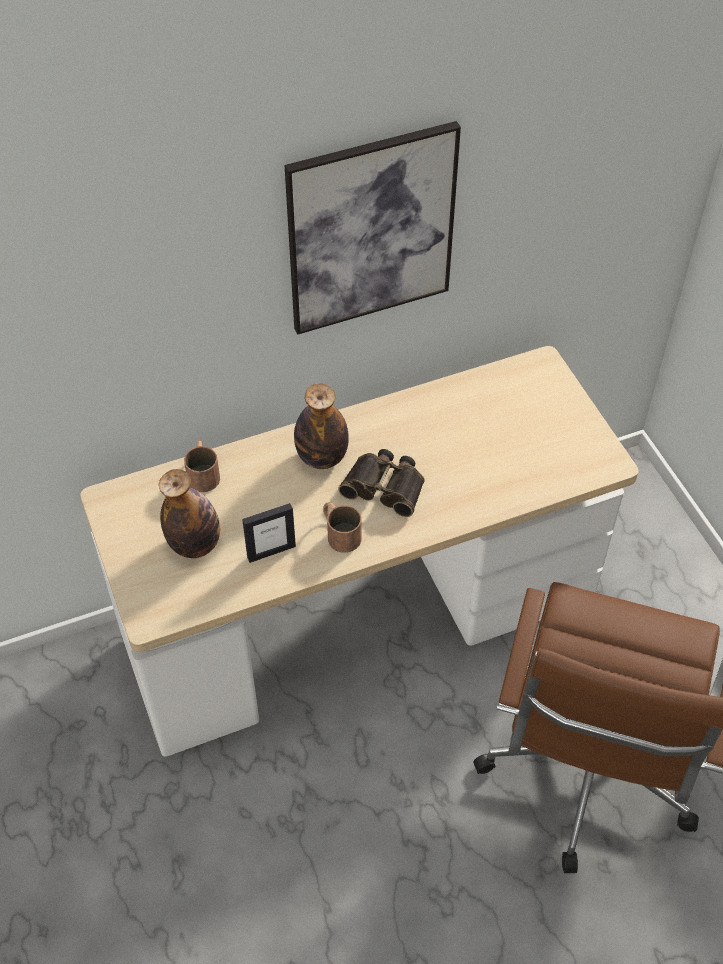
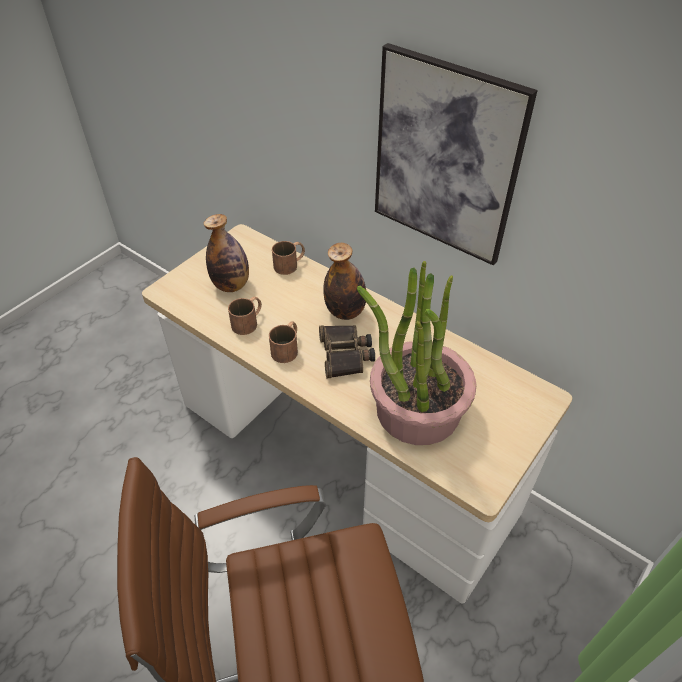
camera: 60 degrees right, 5 degrees down
picture frame [242,503,296,563] -> brown mug [228,297,262,335]
none -> potted plant [357,261,476,445]

